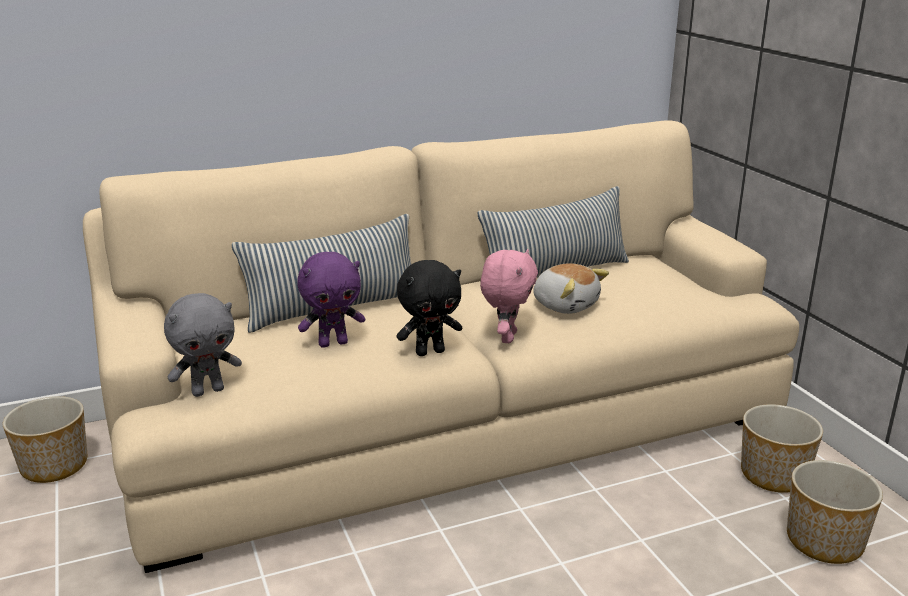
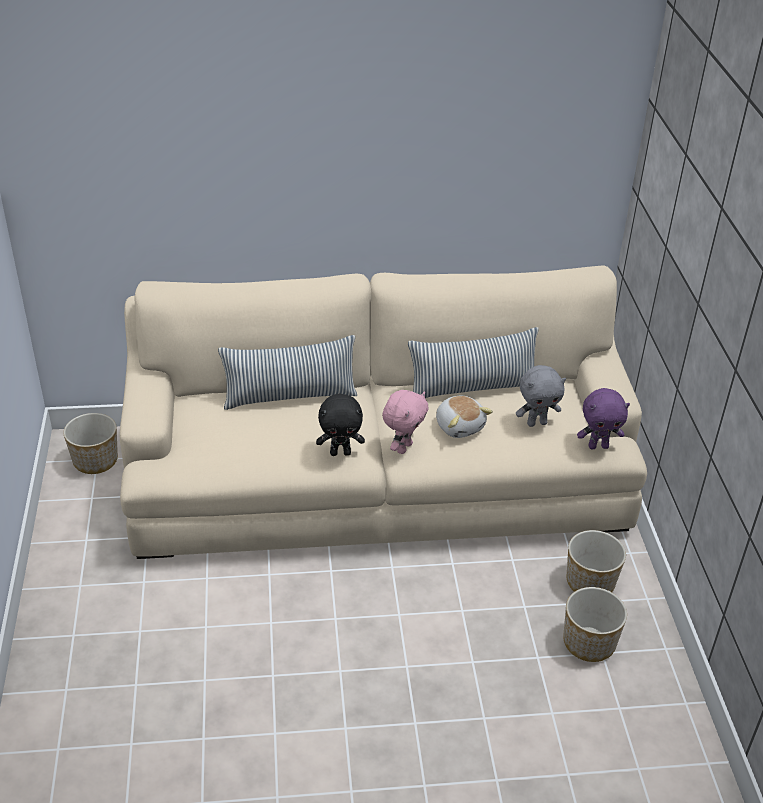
camera: 15 degrees right, 15 degrees up
grey plush toy [164,293,242,397] -> grey plush toy moved to [516,365,566,427]
purple plush toy [297,252,365,348] -> purple plush toy moved to [577,388,630,449]

